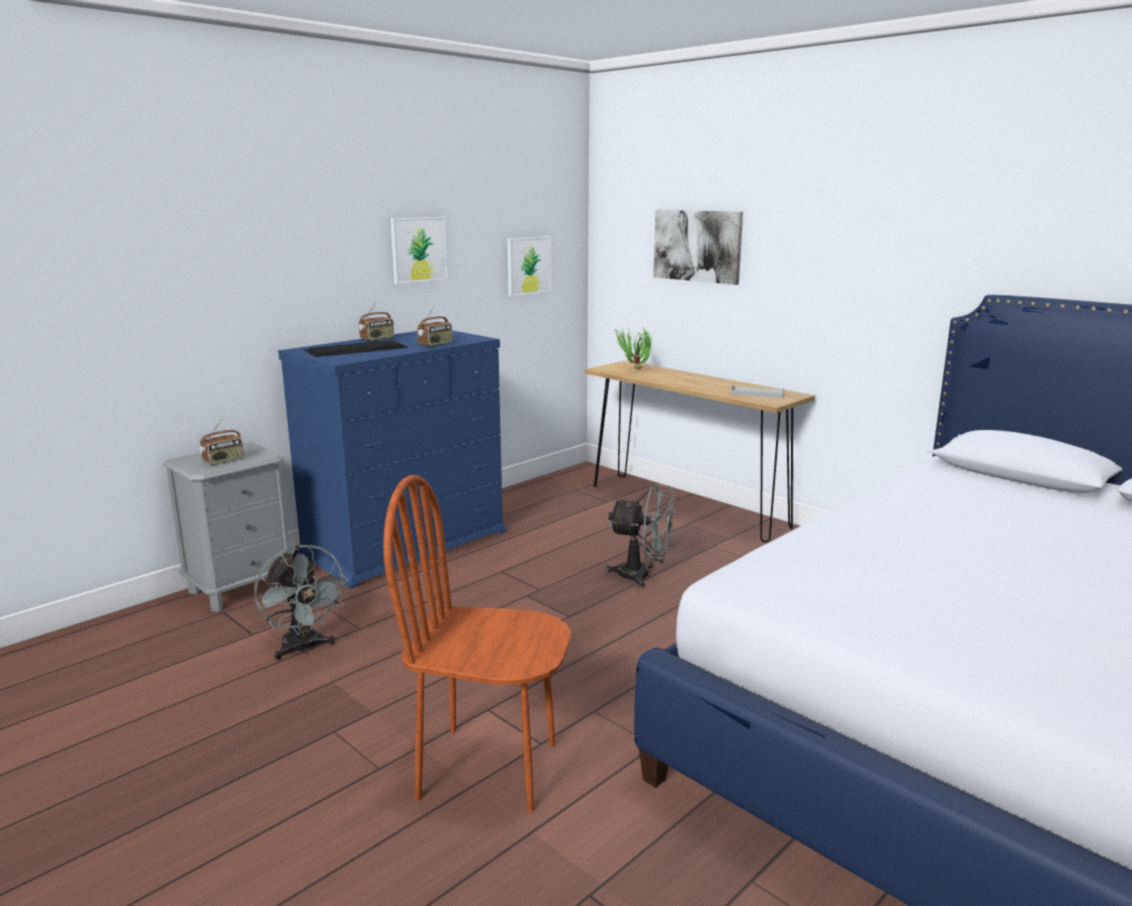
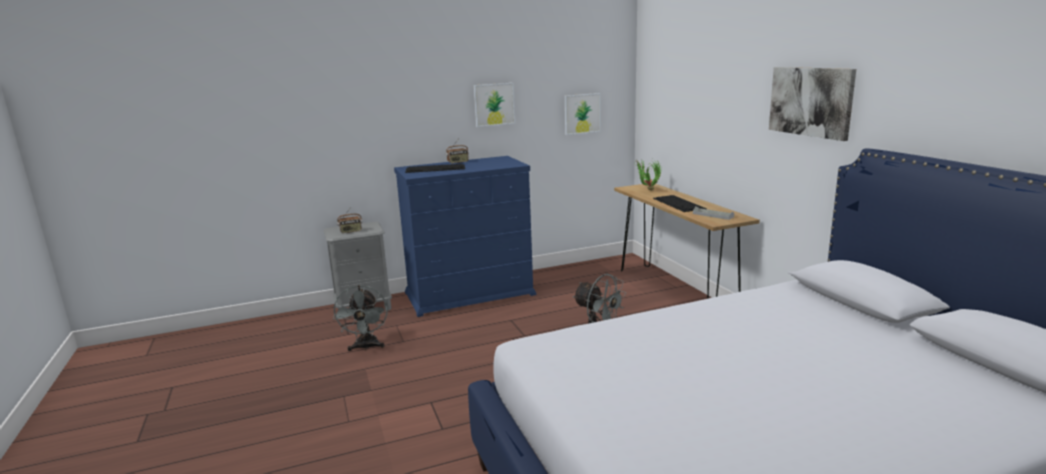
camera: 25 degrees right, 0 degrees up
brown chair [383,475,571,813] -> none
radio [417,305,452,347] -> none
picture [653,210,743,285] -> picture moved to [769,67,856,141]
none -> keyboard [653,195,707,212]

